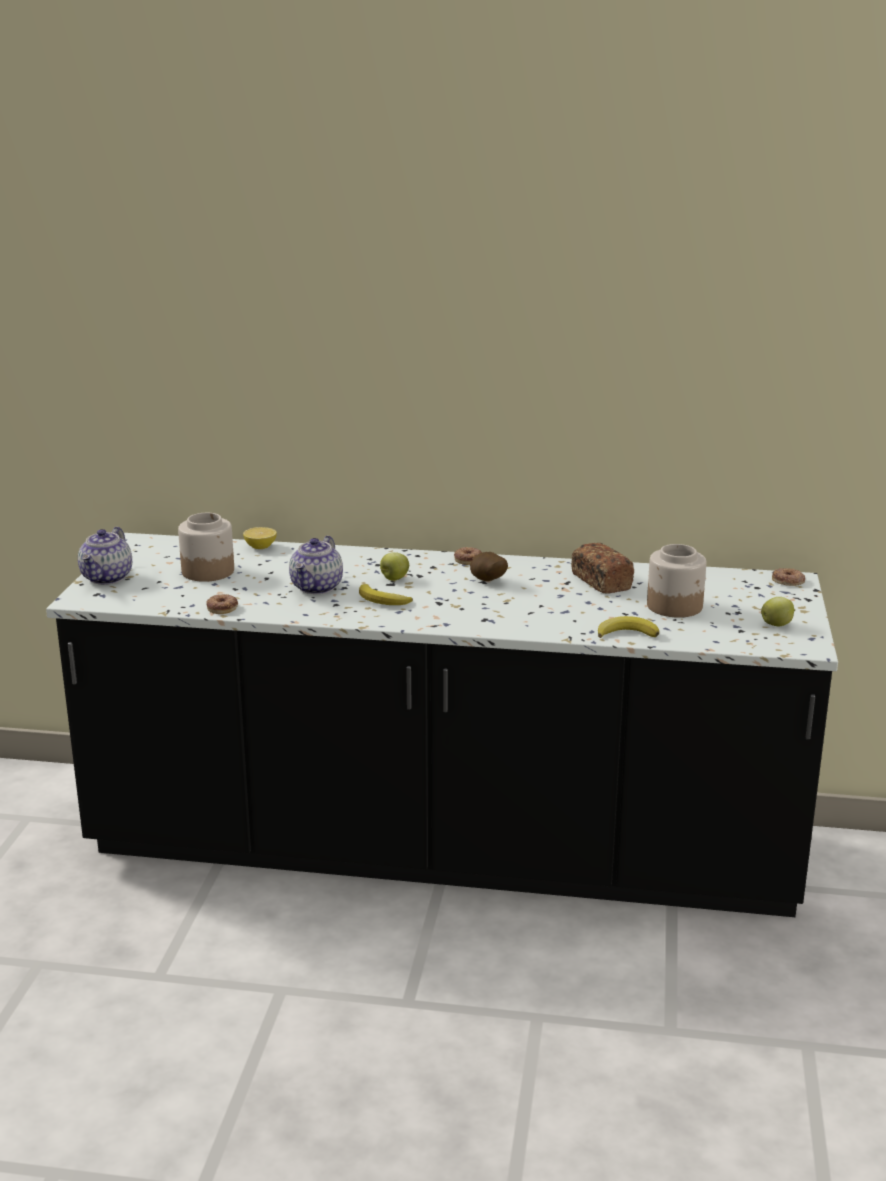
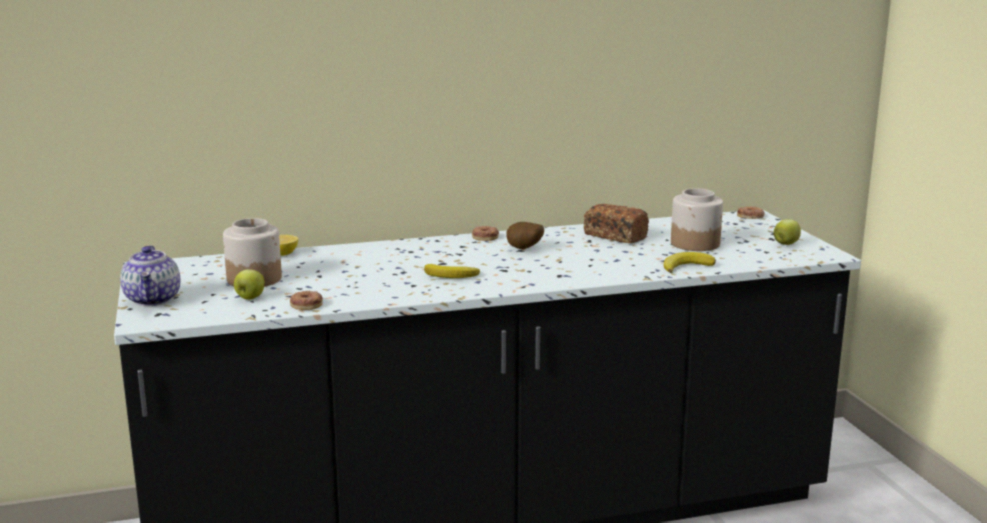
camera: 25 degrees left, 5 degrees down
teapot [289,536,343,594] -> none
apple [380,552,409,581] -> apple moved to [234,269,265,300]

